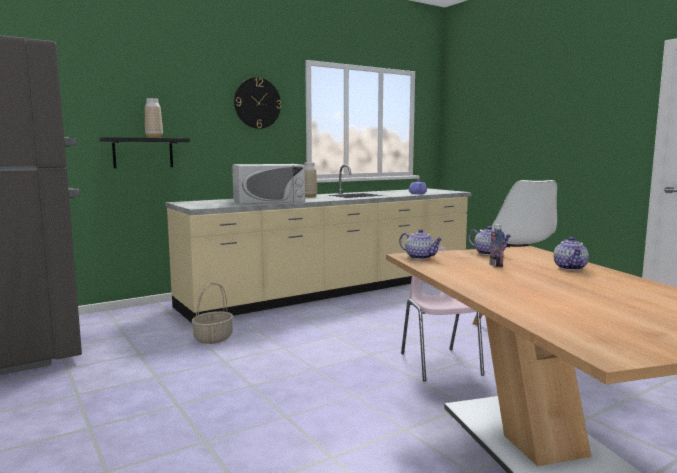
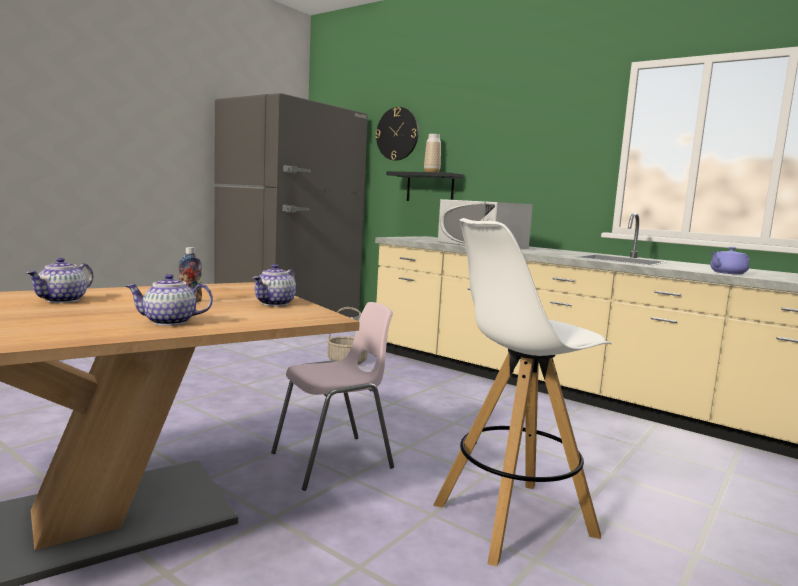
camera: 70 degrees right, 0 degrees up
wall clock [234,77,281,129] -> wall clock moved to [375,107,419,161]
vase [305,163,317,197] -> none
teapot [399,229,443,260] -> teapot moved to [26,258,93,303]

